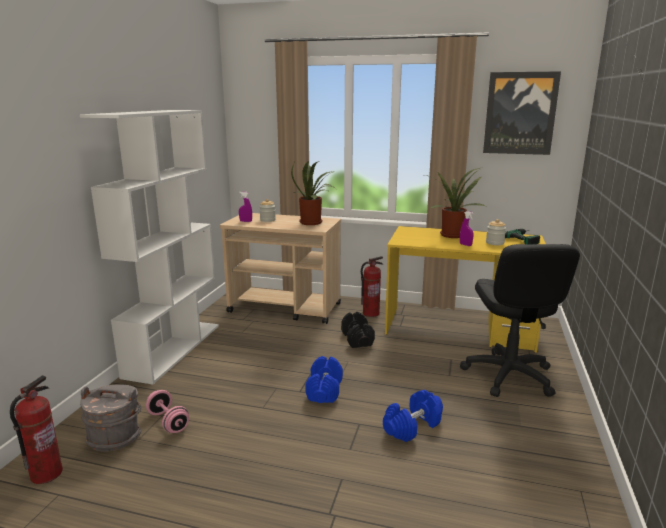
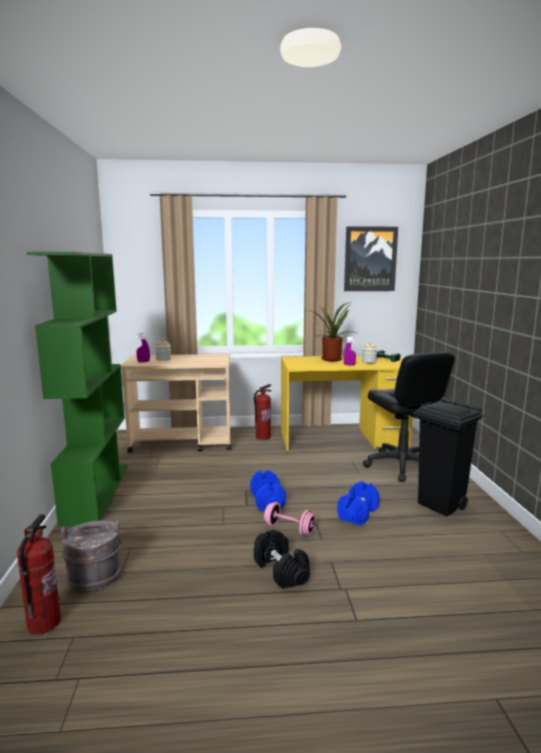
camera: 20 degrees left, 5 degrees down
white bookcase [80,110,219,385] -> green bookcase [27,252,128,527]
pink dumbbell [146,390,189,433] -> pink dumbbell moved to [264,502,316,536]
potted plant [291,160,336,225] -> none
black dumbbell [341,312,375,348] -> black dumbbell moved to [254,530,310,589]
none -> black trash can [413,399,483,516]

